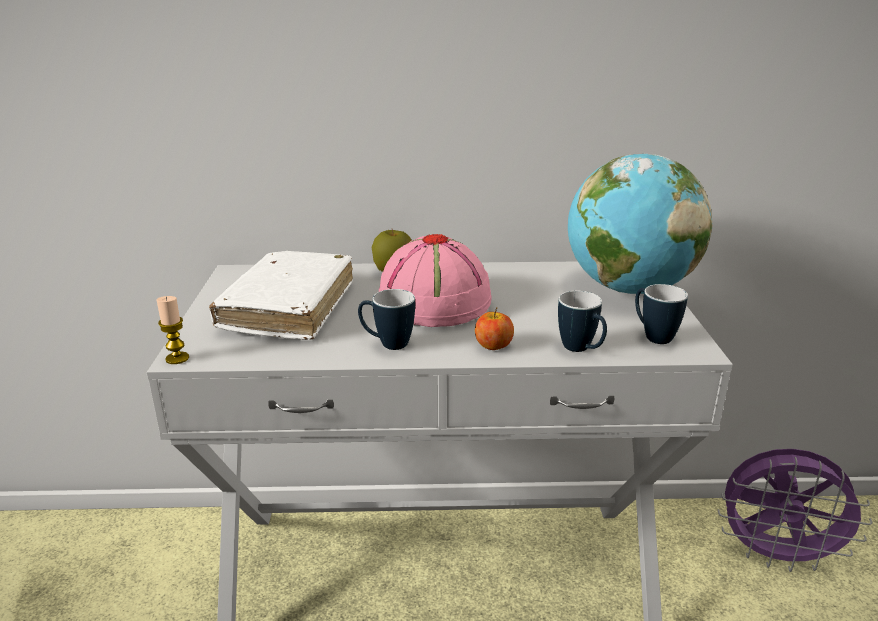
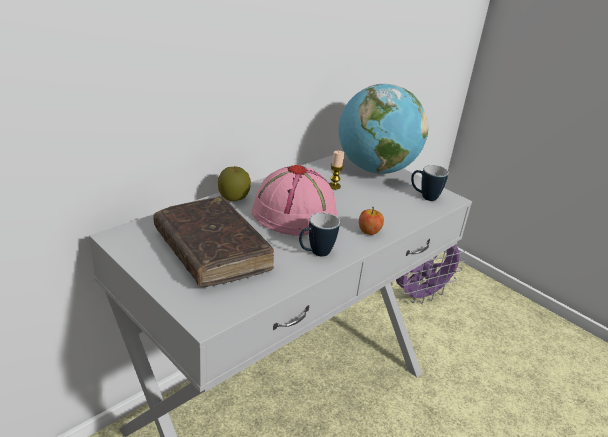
camera: 45 degrees left, 5 degrees up
candle [156,296,189,364] -> candle moved to [329,151,344,189]
white book [209,251,353,340] -> brown book [153,196,274,287]
mug [558,291,607,352] -> none

